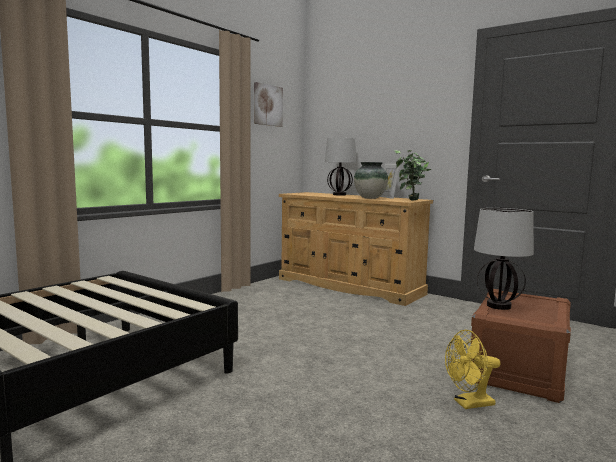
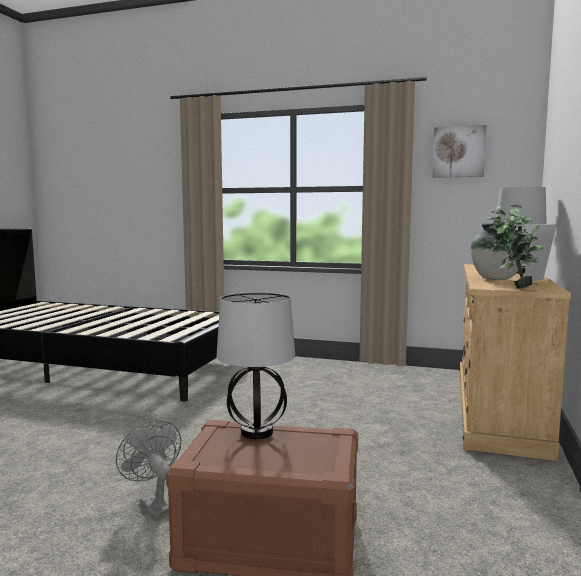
camera: 70 degrees right, 0 degrees up
yellow fan [445,330,500,409] -> grey fan [116,420,181,519]

